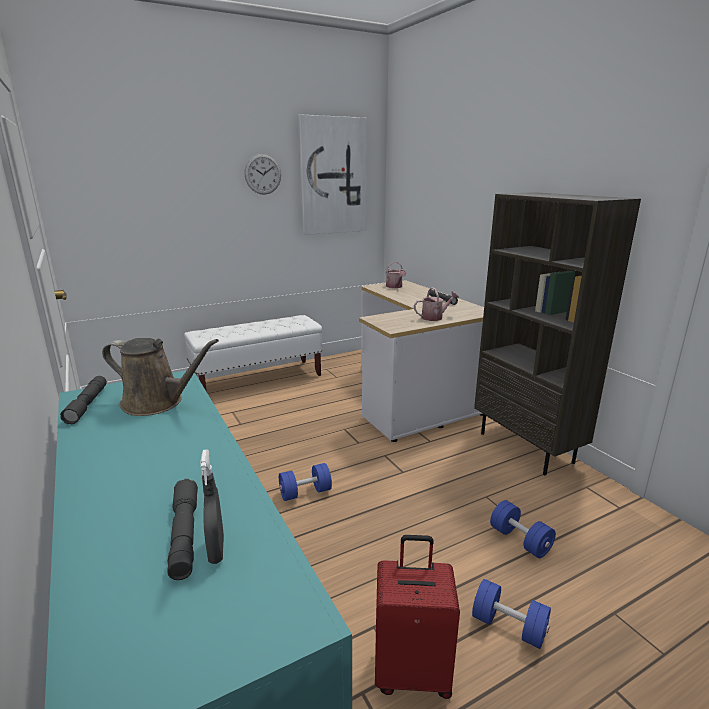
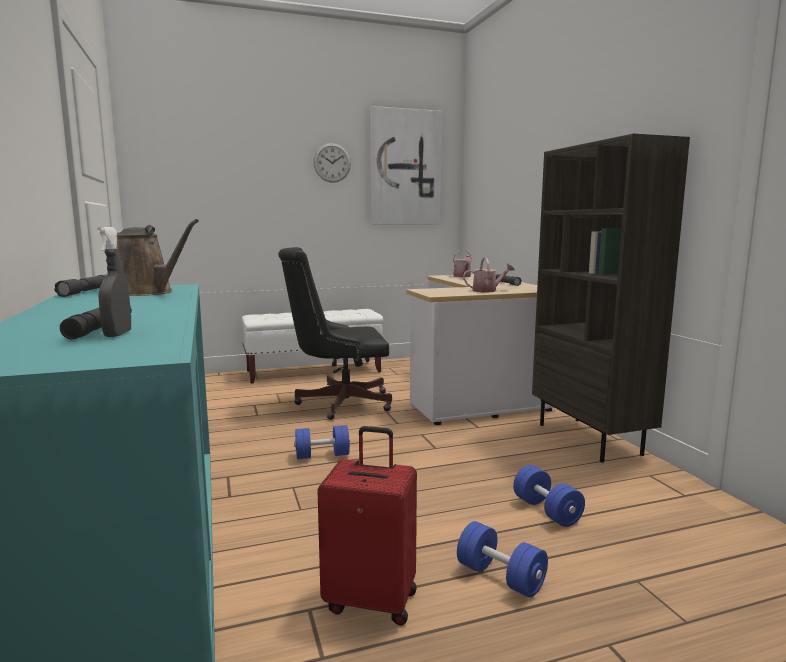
camera: 10 degrees right, 10 degrees down
none -> black office chair [278,247,392,420]

